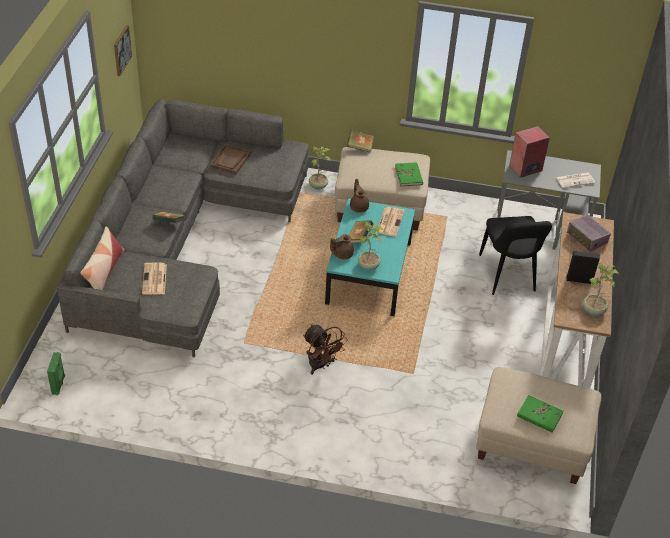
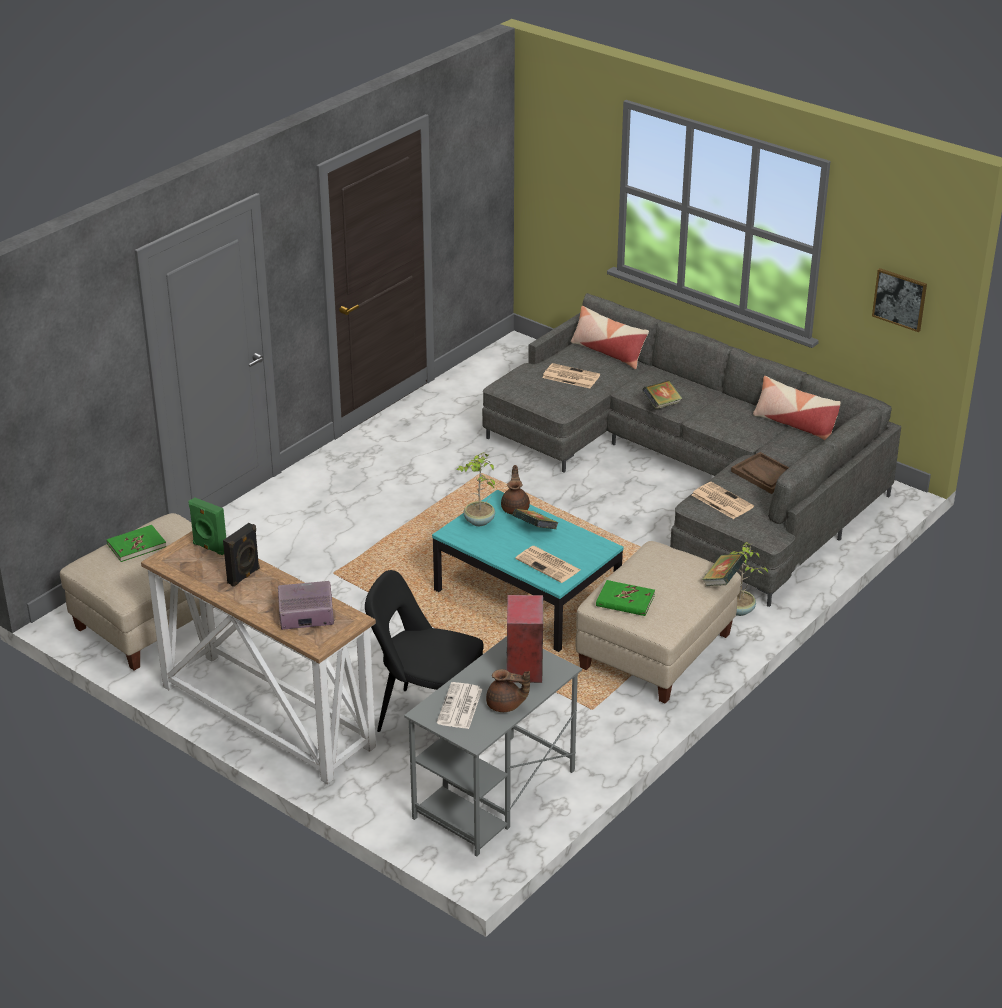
camera: 120 degrees right, 10 degrees down
green speaker [47,352,65,395] -> green speaker moved to [188,497,226,555]
brown fan [303,324,348,375] -> none
brown teapot [350,179,369,213] -> brown teapot moved to [486,669,530,712]
potted plant [583,262,619,316] -> none
none -> newspaper [692,482,754,519]
none -> pillow [753,376,841,440]

